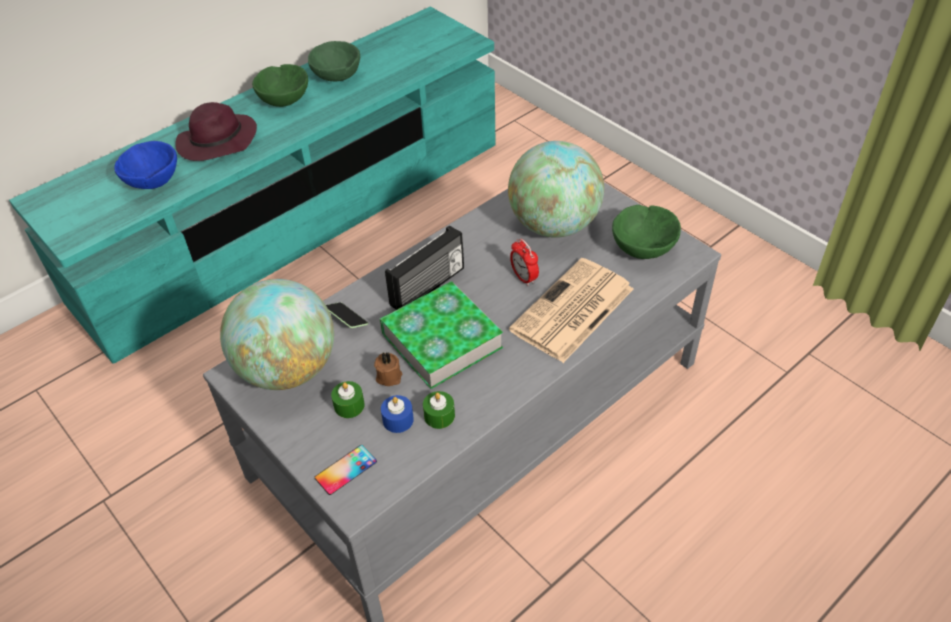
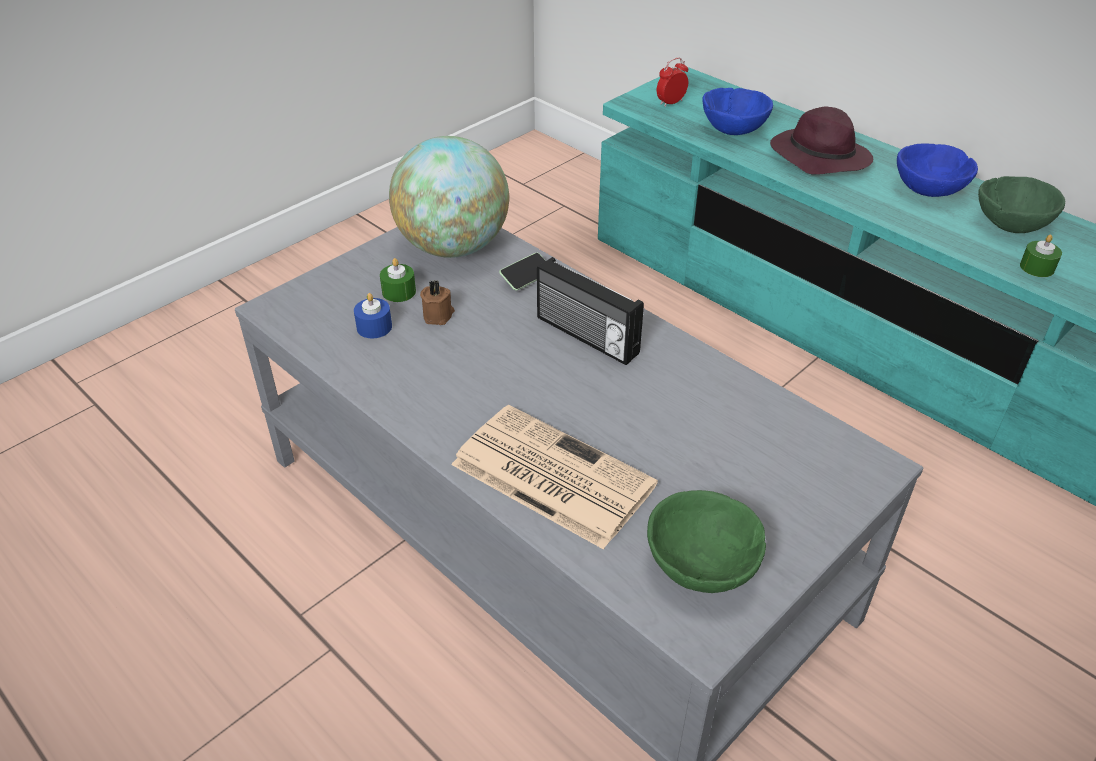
camera: 85 degrees right, 5 degrees down
green bowl [252,64,308,107] -> blue bowl [897,144,978,197]
phone [315,445,377,495] -> none
book [380,282,503,389] -> none
green candle [423,391,455,429] -> green candle moved to [1020,235,1062,277]
globe [508,141,604,238] -> none
alarm clock [510,239,539,286] -> alarm clock moved to [657,57,688,107]

